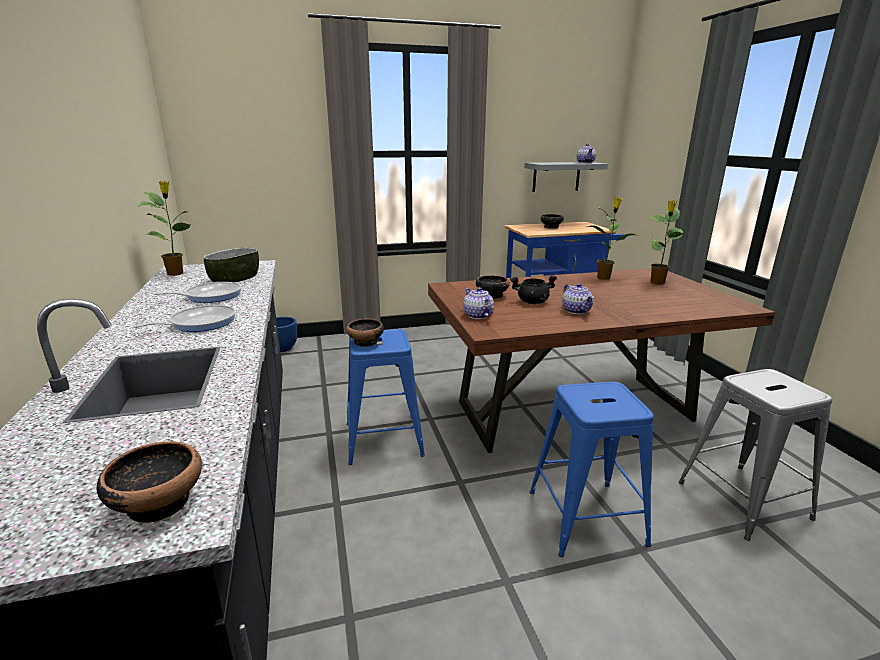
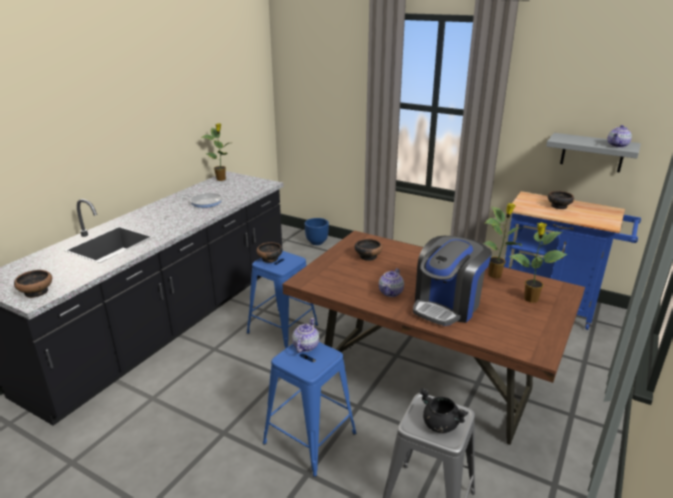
camera: 45 degrees right, 5 degrees up
frying pan [133,305,236,332] -> none
bowl [203,248,259,283] -> none
teapot [463,287,494,319] -> teapot moved to [292,318,320,353]
black cooking pot [510,275,557,304] -> black cooking pot moved to [419,388,468,433]
none -> coffee machine [413,236,492,326]

